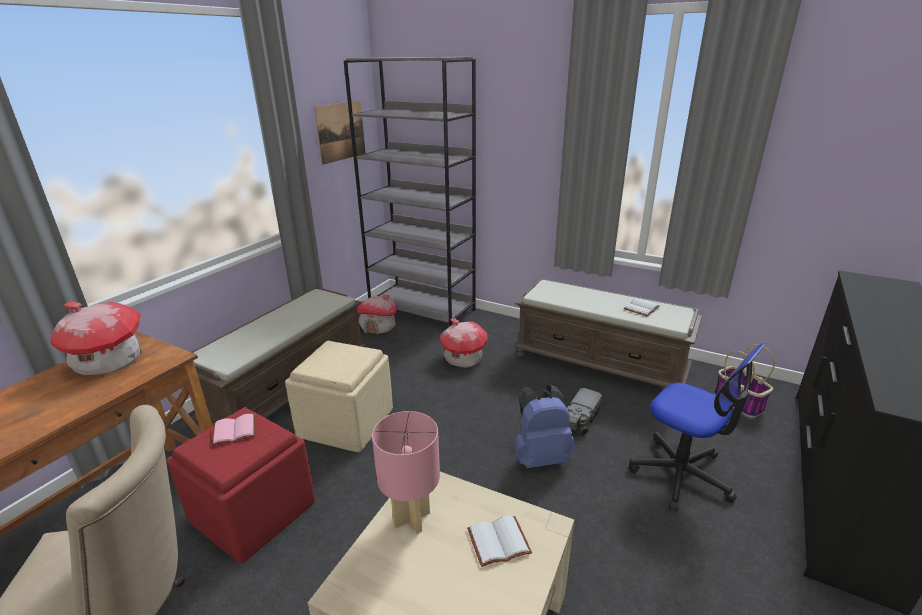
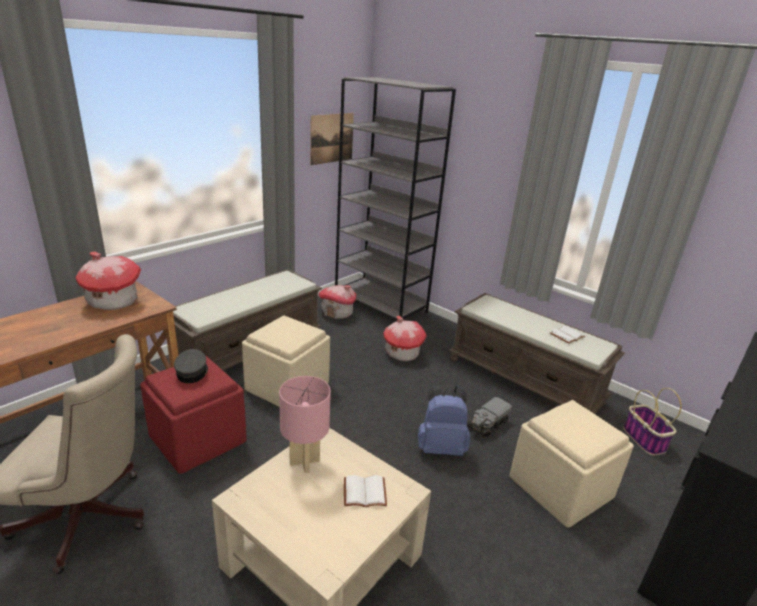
camera: 10 degrees right, 0 degrees up
pink book [211,414,256,446] -> grey cap [174,349,208,383]
office chair [629,343,766,512] -> beige ottoman [509,400,634,527]

